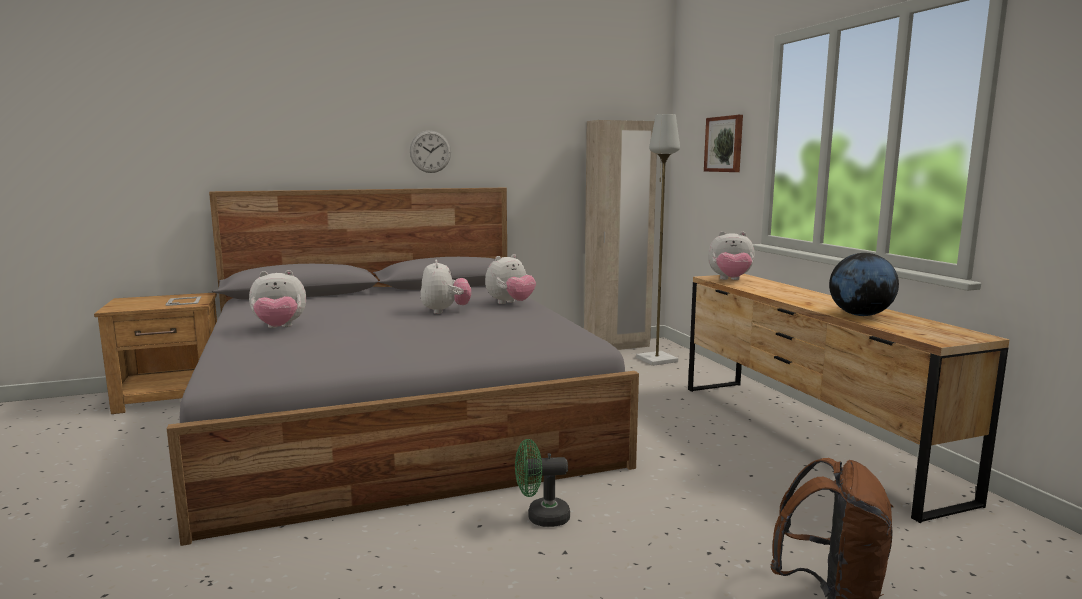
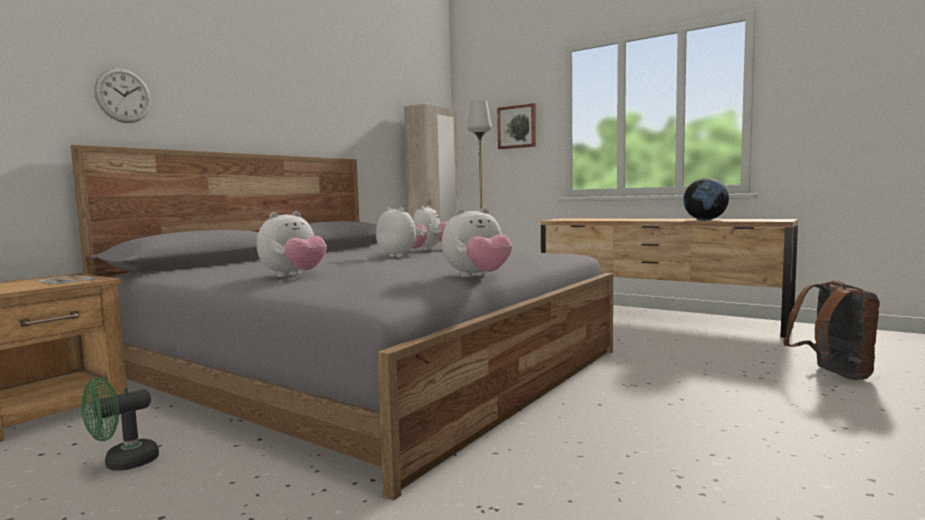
camera: 35 degrees left, 5 degrees down
wall clock [410,130,451,173] -> wall clock moved to [94,68,151,123]
green fan [515,439,570,527] -> green fan moved to [81,377,159,471]
plush toy [708,231,755,280] -> plush toy moved to [442,208,512,277]

